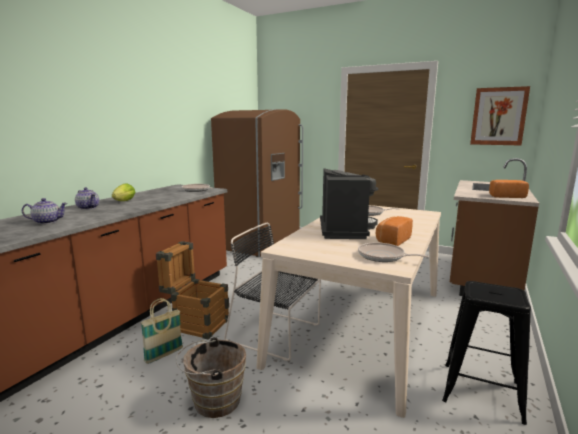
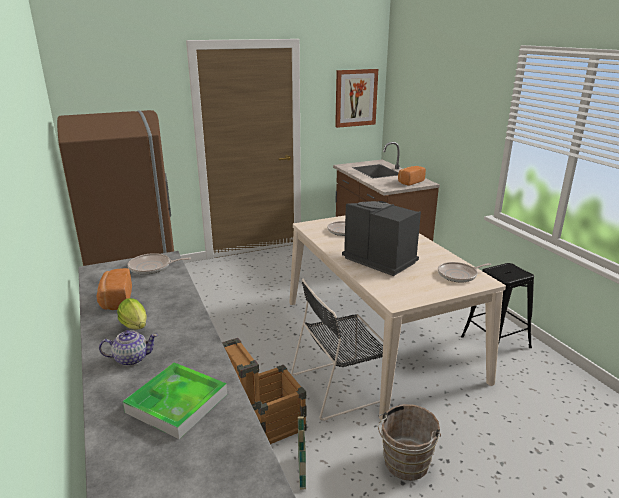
camera: 50 degrees left, 10 degrees up
teapot [22,198,68,224] -> tray [123,362,227,439]
bread [376,216,413,246] -> bread moved to [97,268,132,310]

